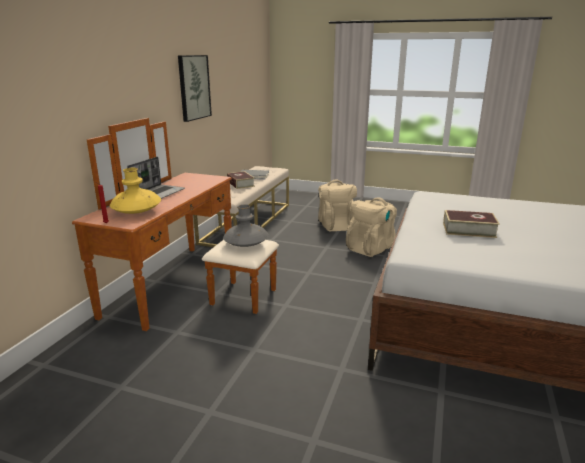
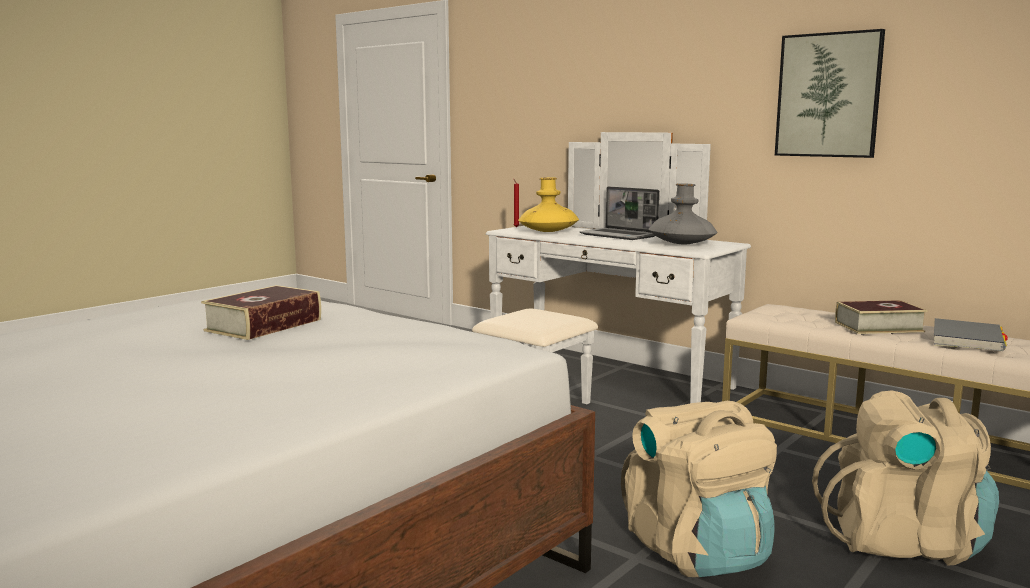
camera: 110 degrees right, 10 degrees down
brown dresser [72,118,279,331] -> white dresser [472,132,751,404]
grey vase [223,204,269,247] -> grey vase moved to [648,183,717,244]

